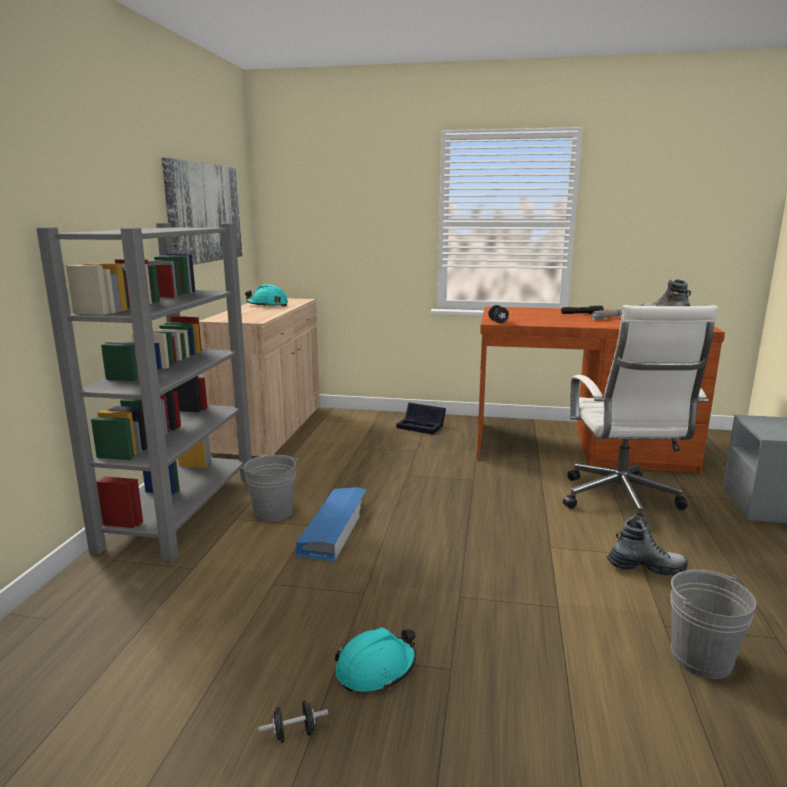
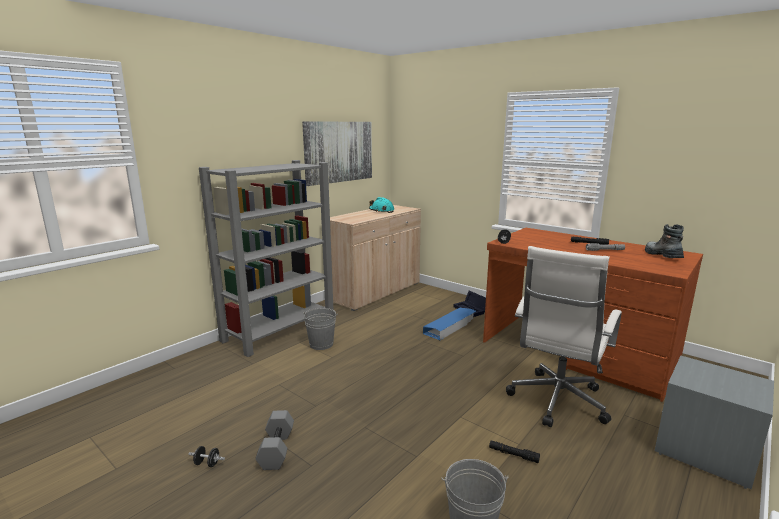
camera: 30 degrees right, 0 degrees up
blue storage box [296,487,366,561] -> blue storage box moved to [423,308,476,340]
turquoise hard hat [335,627,416,692] -> grey dumbbell [255,410,294,470]
boot [607,515,688,575] -> black flashlight [489,441,540,463]

